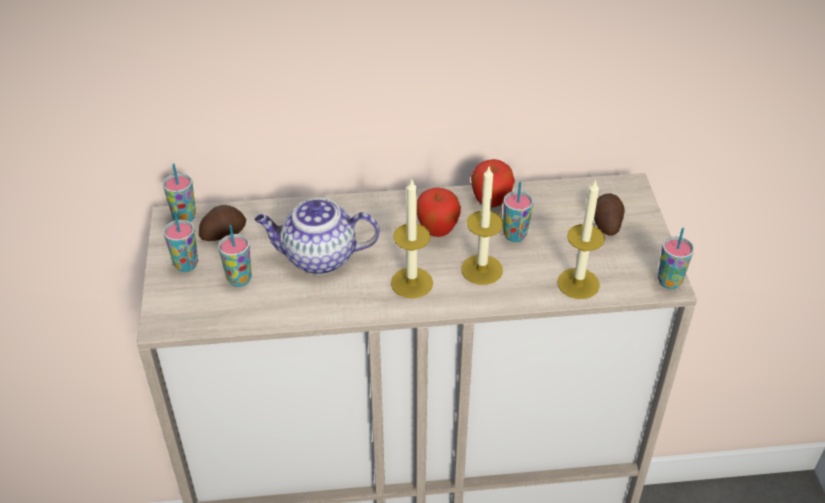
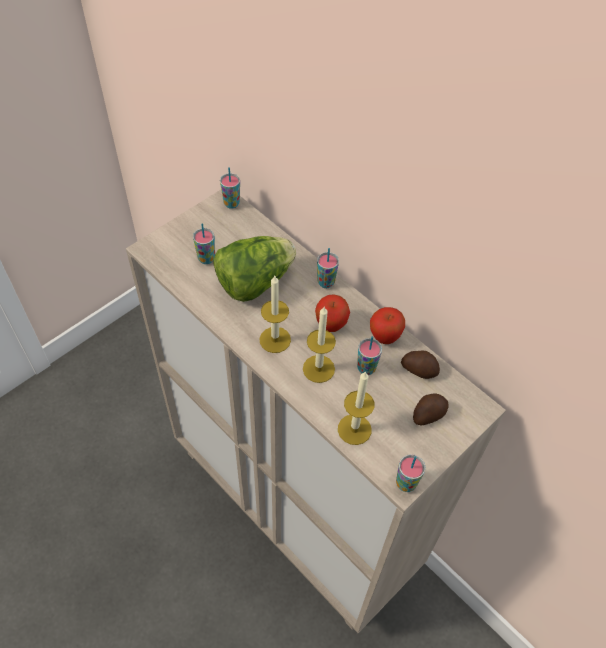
camera: 50 degrees right, 10 degrees up
cup [163,211,198,272] -> cup moved to [317,248,339,288]
potato [199,205,246,241] -> potato moved to [401,351,440,379]
teapot [255,197,380,275] -> lettuce [214,236,296,302]

